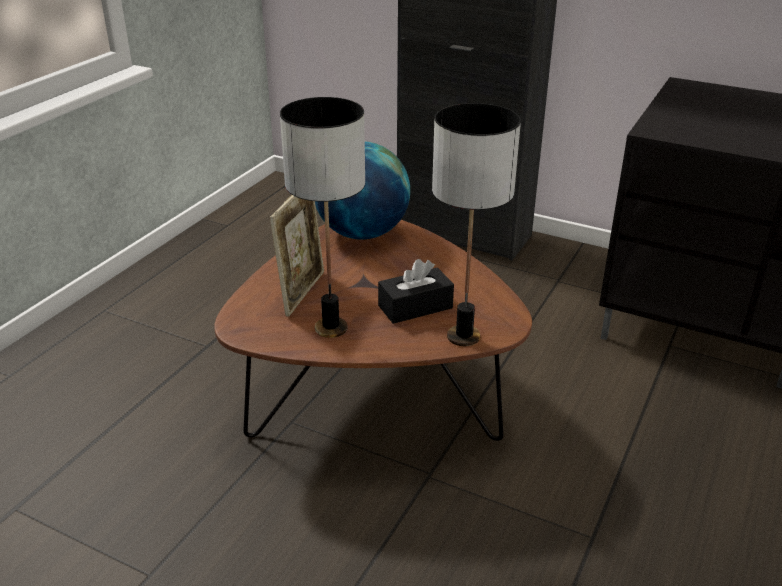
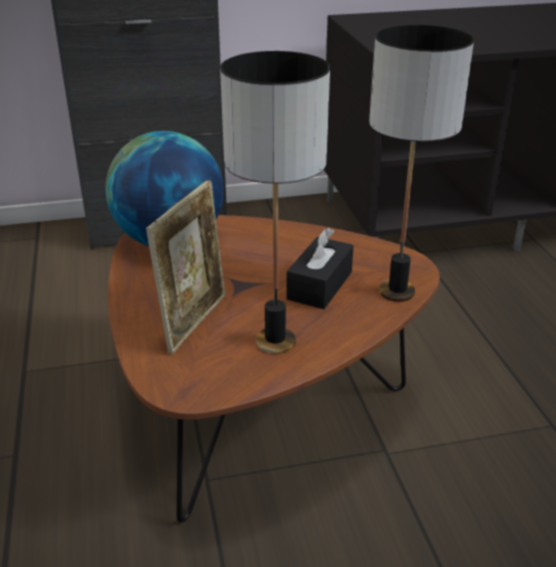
camera: 40 degrees left, 0 degrees up
picture frame [270,195,324,317] -> picture frame turned 45 degrees clockwise [146,180,226,354]

